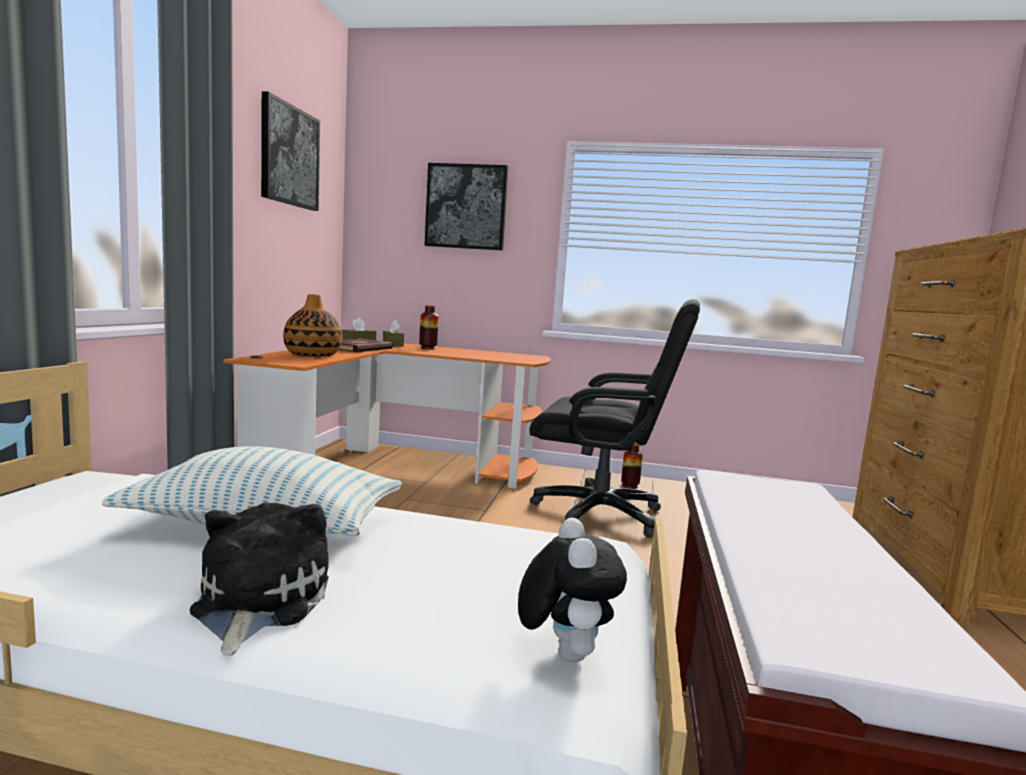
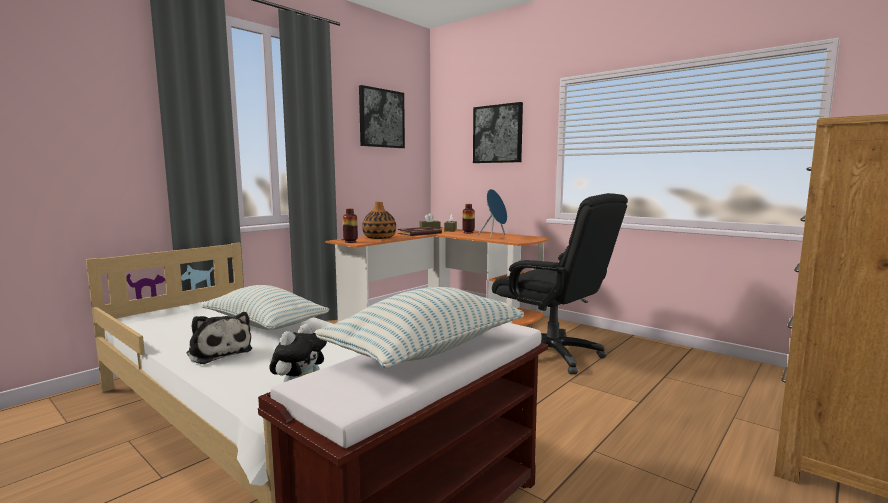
camera: 30 degrees right, 0 degrees up
plush toy [190,503,329,655] -> plush toy turned 105 degrees clockwise [187,312,252,364]
vase [621,443,643,489] -> vase moved to [343,208,358,243]
none -> pillow [315,287,524,369]
none -> blue speaker [478,189,507,239]

